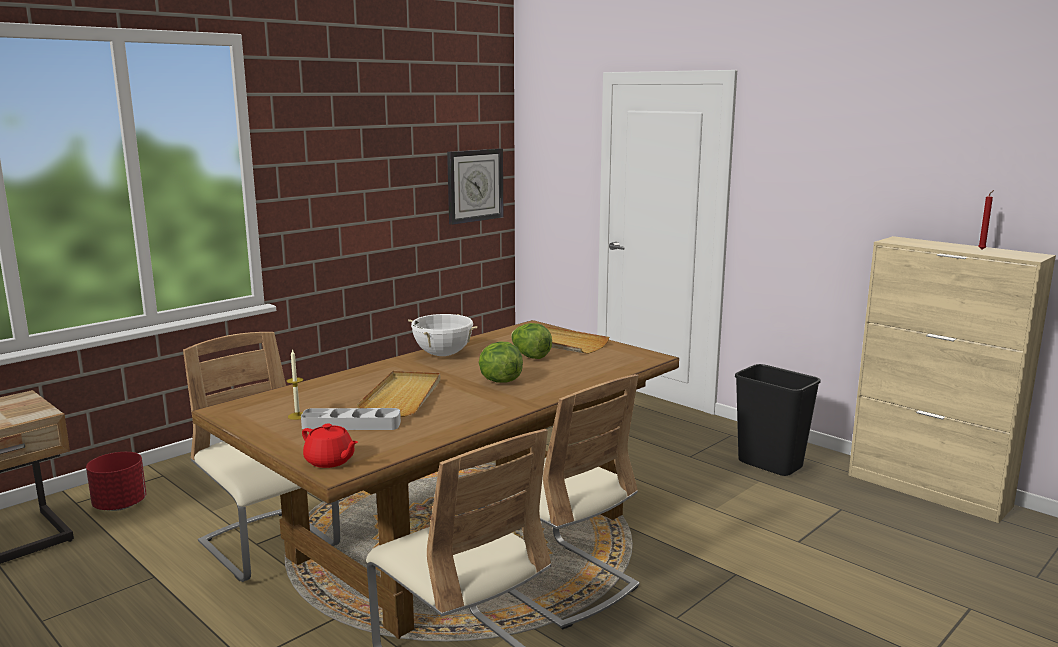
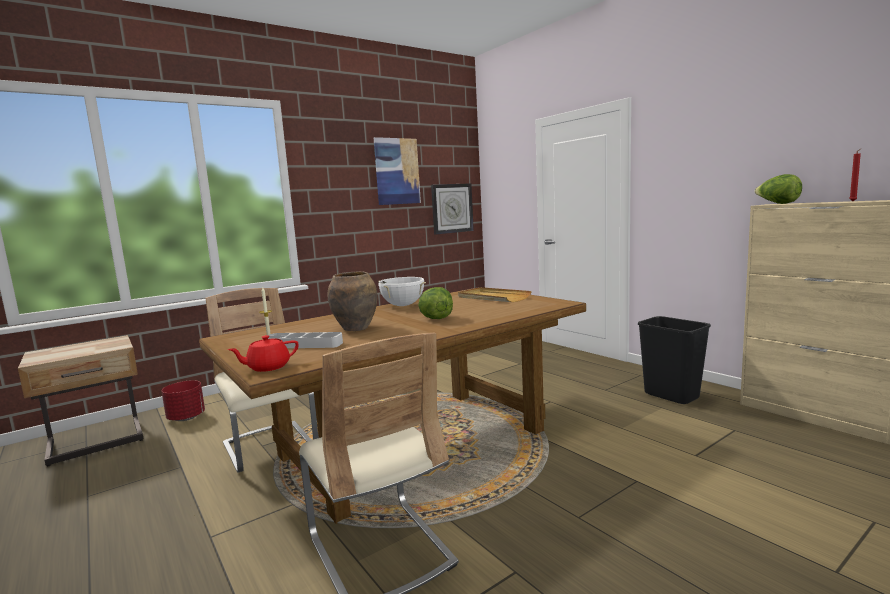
camera: 10 degrees right, 5 degrees down
red teapot [302,423,358,468] -> red teapot turned 105 degrees clockwise [228,335,299,372]
beige tray [356,371,440,417] -> brown vase [328,271,377,331]
beige chair [478,374,639,630] -> none
lettuce [511,323,552,359] -> lettuce moved to [754,174,802,204]
none -> picture [374,137,421,205]

